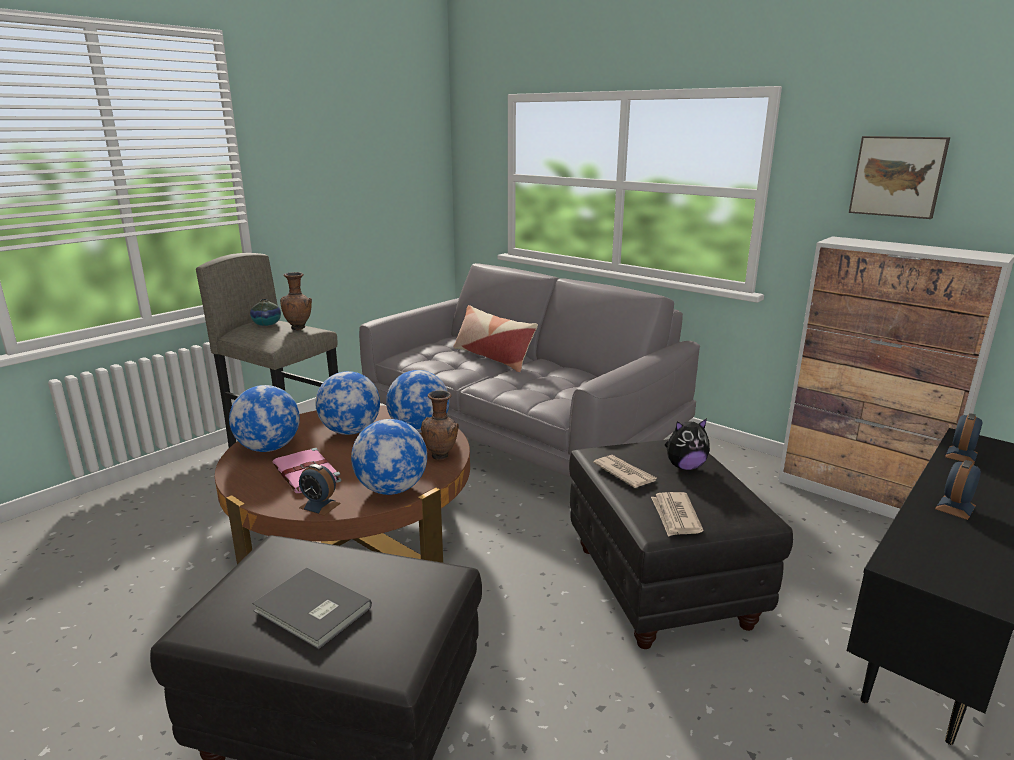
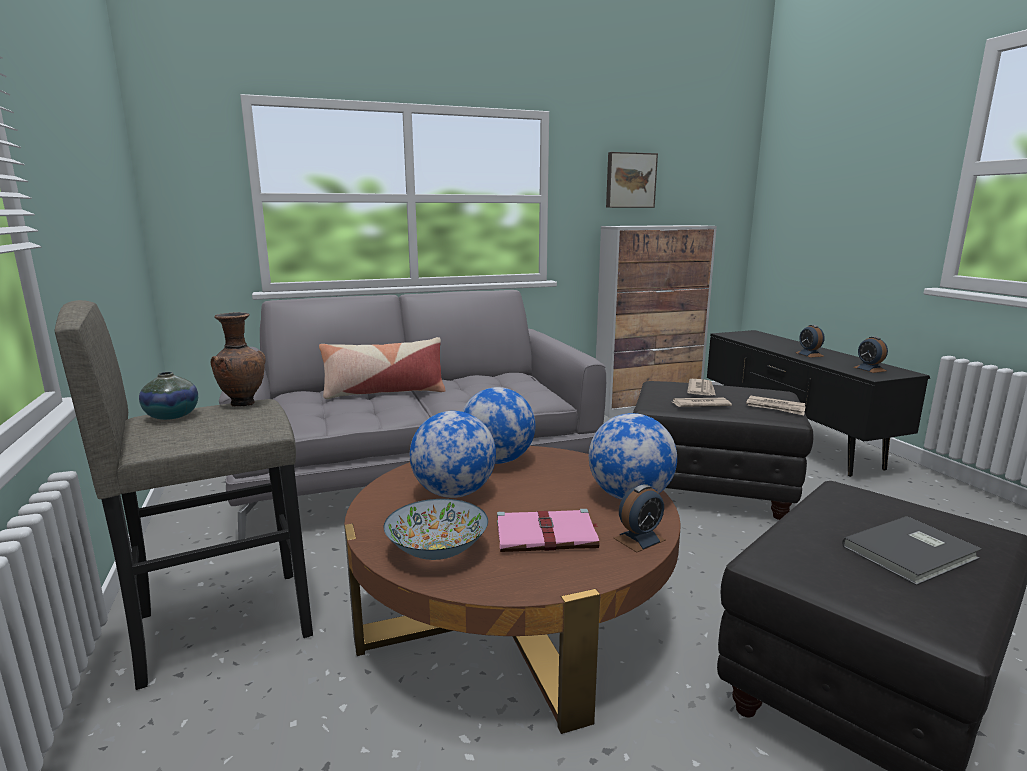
camera: 60 degrees left, 5 degrees down
globe [229,385,300,452] -> bowl [384,499,488,560]
brown vase [421,390,459,460] -> none
plush toy [665,418,710,470] -> newspaper [687,379,716,396]
alarm clock [945,413,983,464] -> alarm clock moved to [853,336,888,373]

